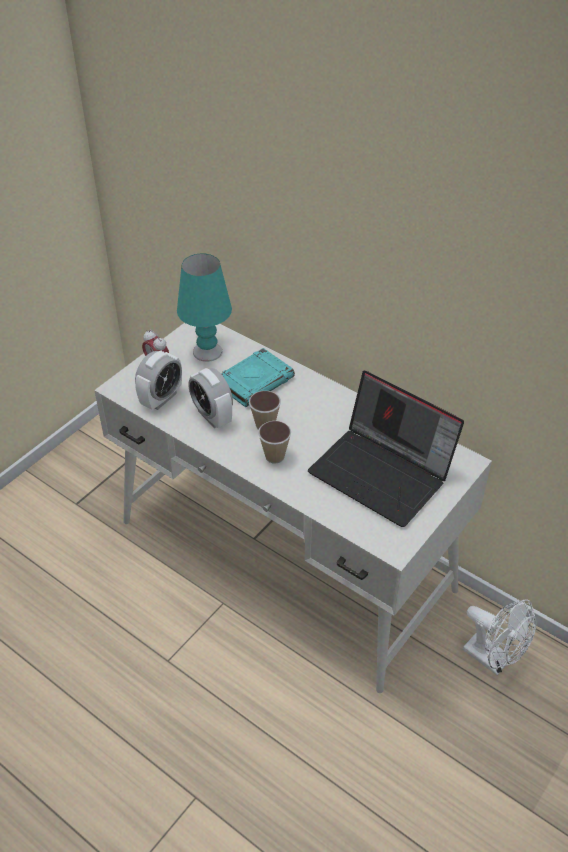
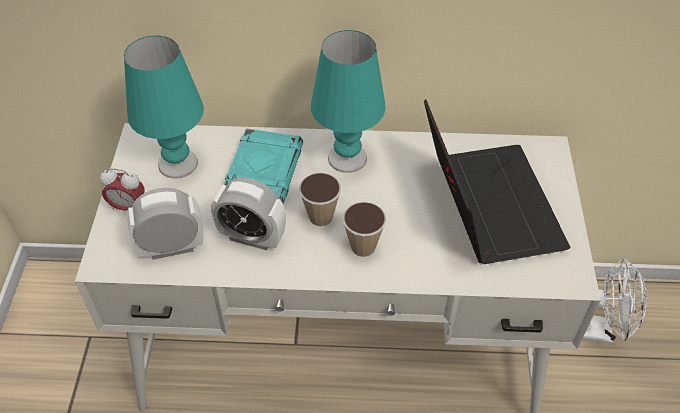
camera: 35 degrees left, 5 degrees up
alarm clock [135,351,182,410] -> alarm clock turned 105 degrees counterclockwise [127,188,204,260]
laptop [308,371,464,527] -> laptop turned 105 degrees counterclockwise [424,99,570,264]
none -> turquoise table lamp [311,30,386,173]

